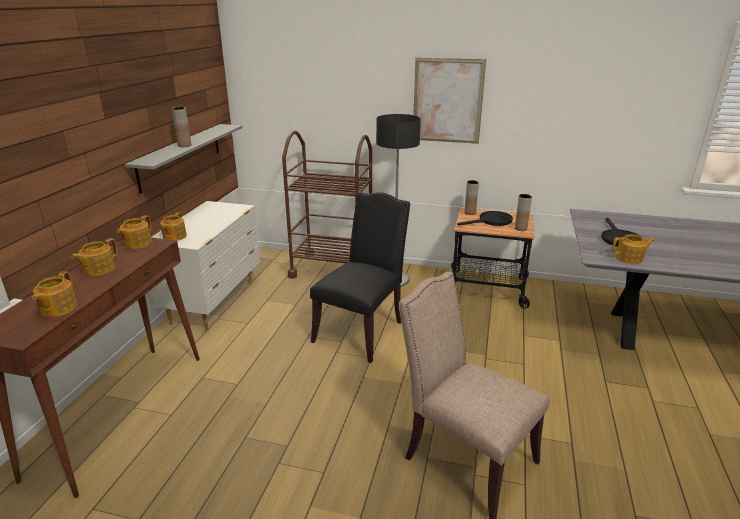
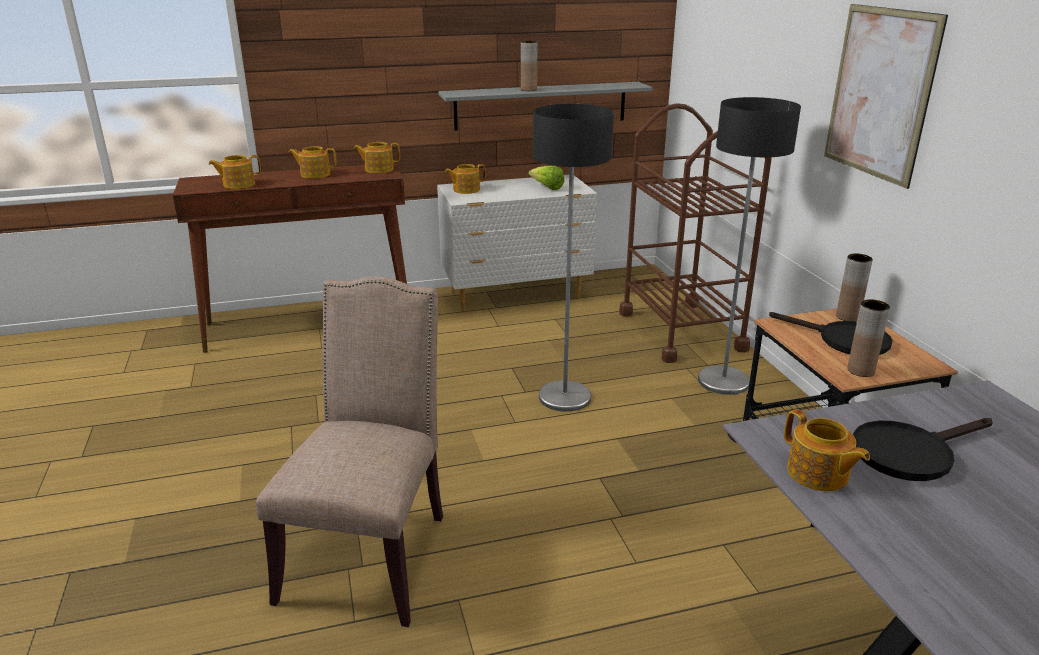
camera: 60 degrees right, 0 degrees up
black chair [310,192,410,363] -> floor lamp [533,104,614,412]
none -> lettuce [528,166,564,190]

